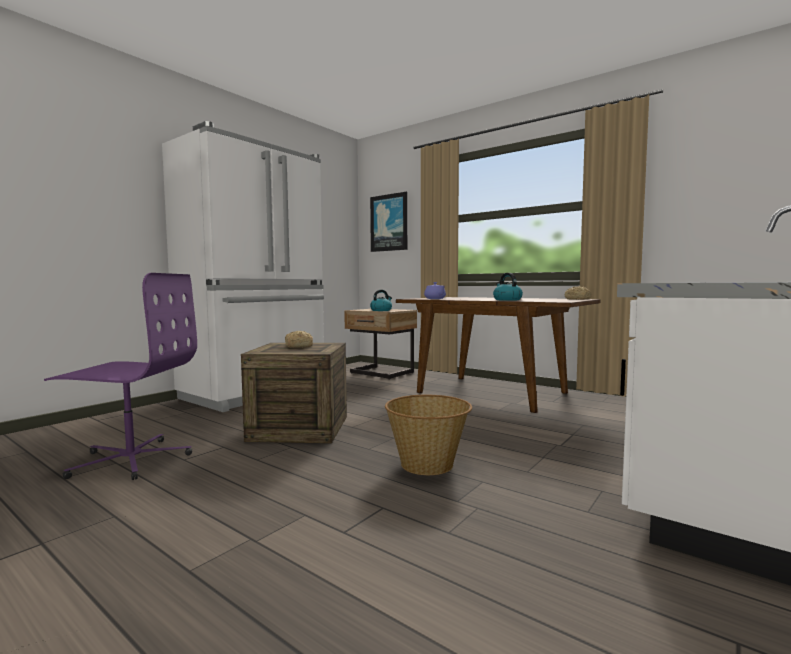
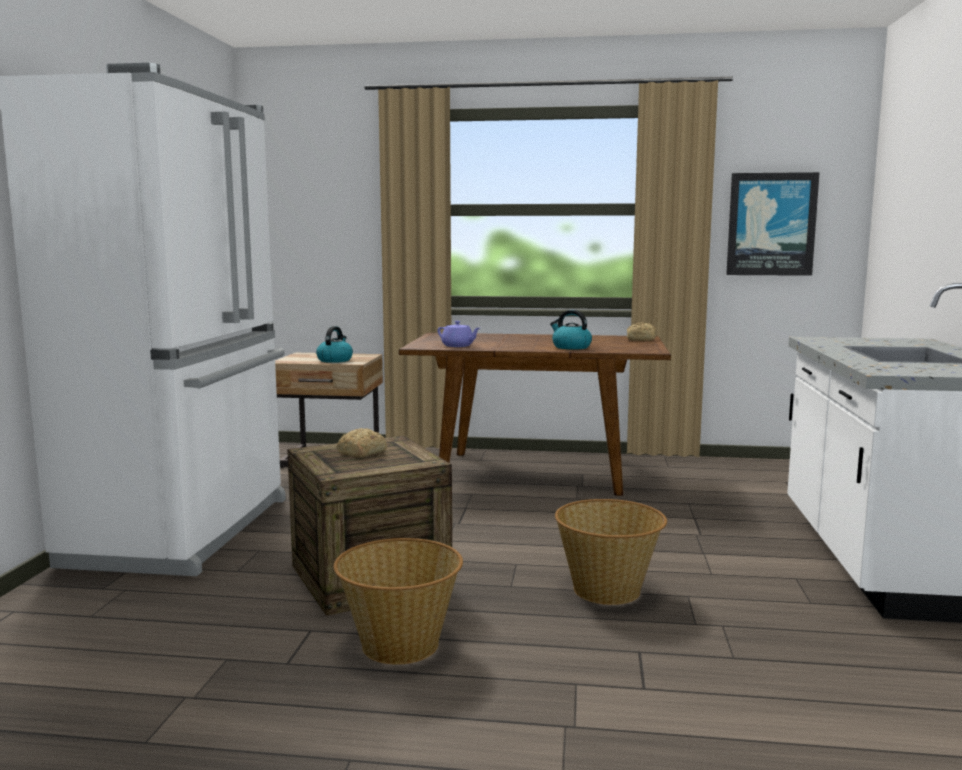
camera: 30 degrees left, 5 degrees up
purple office chair [44,273,197,480] -> none
picture [370,192,407,252] -> picture moved to [726,172,820,276]
none -> basket [334,538,463,665]

